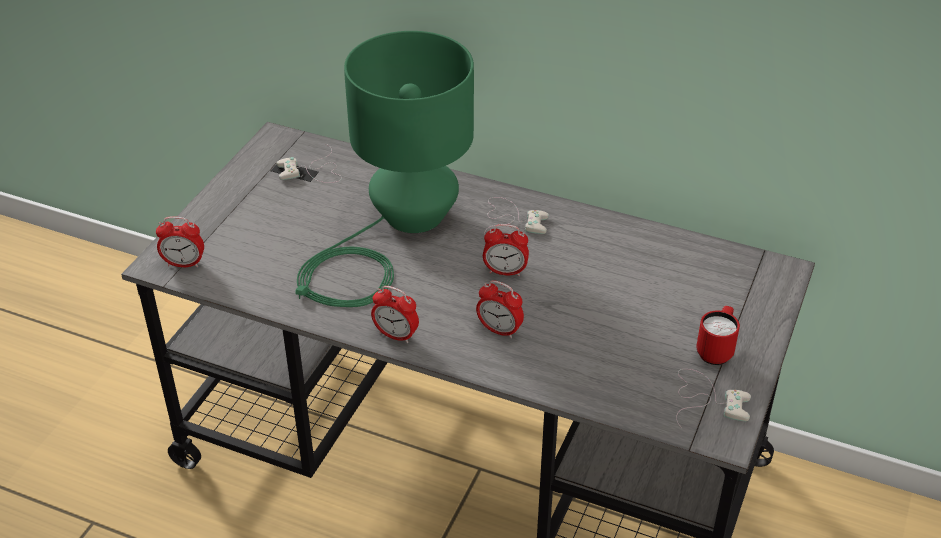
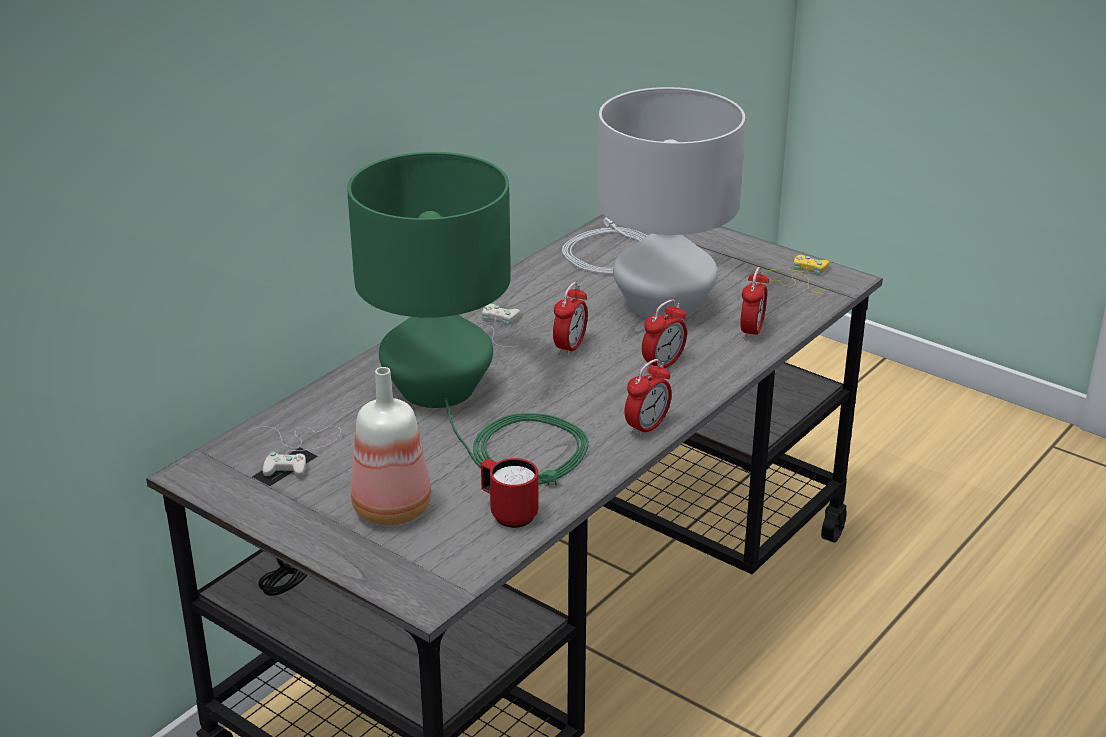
camera: 75 degrees left, 10 degrees down
alarm clock [156,216,204,267] -> alarm clock moved to [740,267,769,340]
white game controller [676,369,751,428] -> yellow game controller [761,255,833,294]
red mug [697,306,740,365] -> red mug moved to [481,458,539,528]
none -> bottle [351,367,431,525]
none -> grey table lamp [562,87,746,320]

